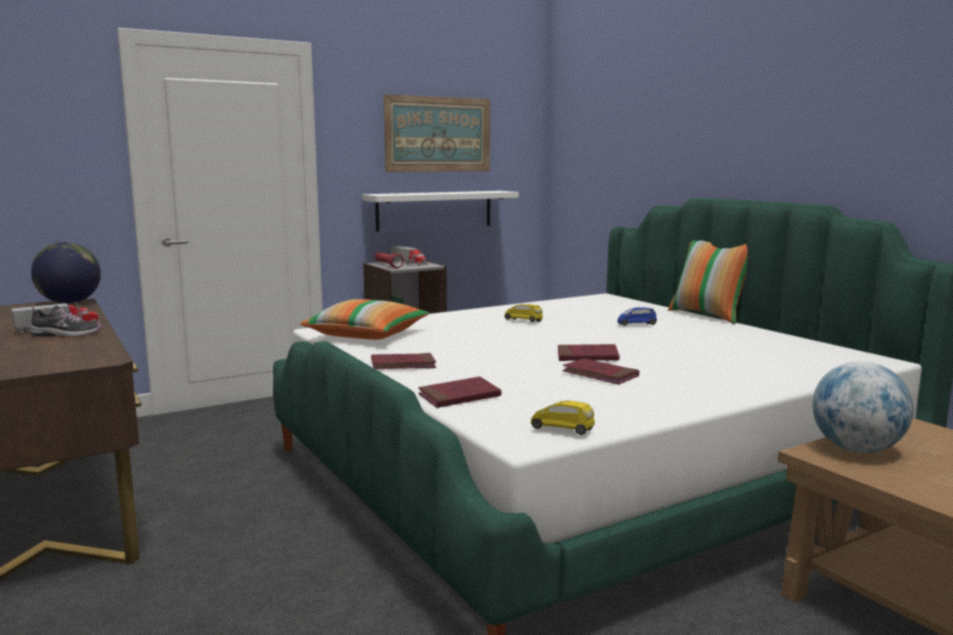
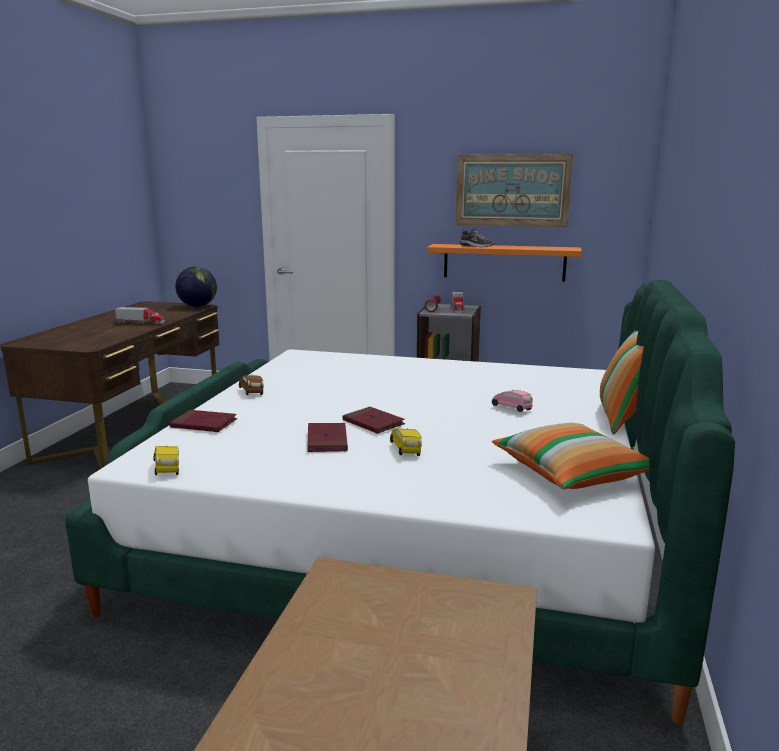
camera: 45 degrees right, 5 degrees up
shoe [30,305,102,337] -> shoe moved to [460,229,495,247]
pillow [300,299,429,340] -> pillow moved to [492,423,650,489]
white shelf [362,191,519,232] -> orange shelf [427,244,582,282]
red book [371,353,436,369] -> brown toy car [239,375,264,395]
yellow toy car [504,303,543,322] -> yellow toy car moved to [390,428,422,456]
blue toy car [618,308,657,326] -> pink toy car [492,390,533,412]
globe [812,361,913,453] -> none

